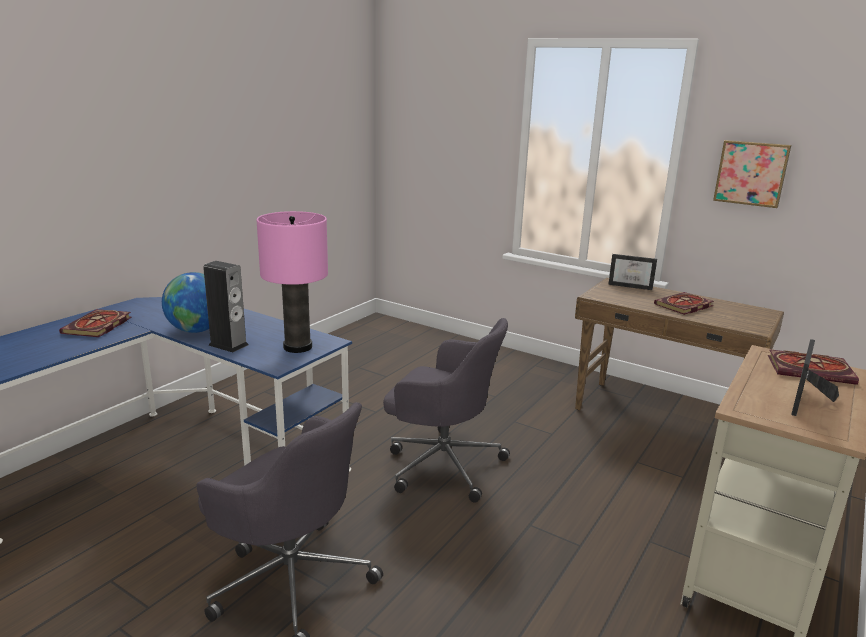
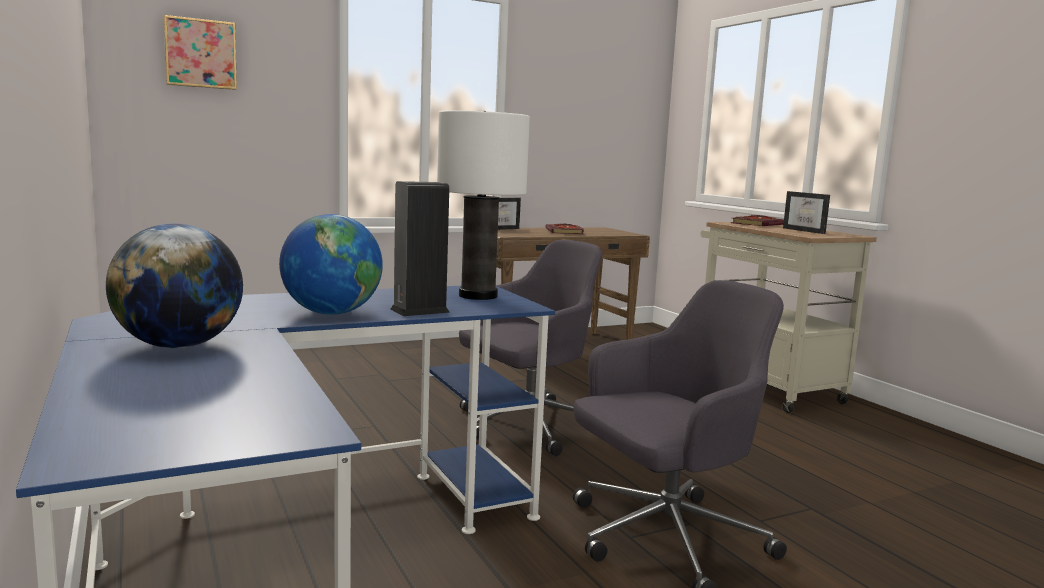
camera: 60 degrees left, 10 degrees down
book [59,309,132,337] -> globe [106,223,243,348]
pink table lamp [257,211,328,353] -> white table lamp [437,110,530,300]
picture [713,140,791,208] -> picture moved to [164,15,237,90]

